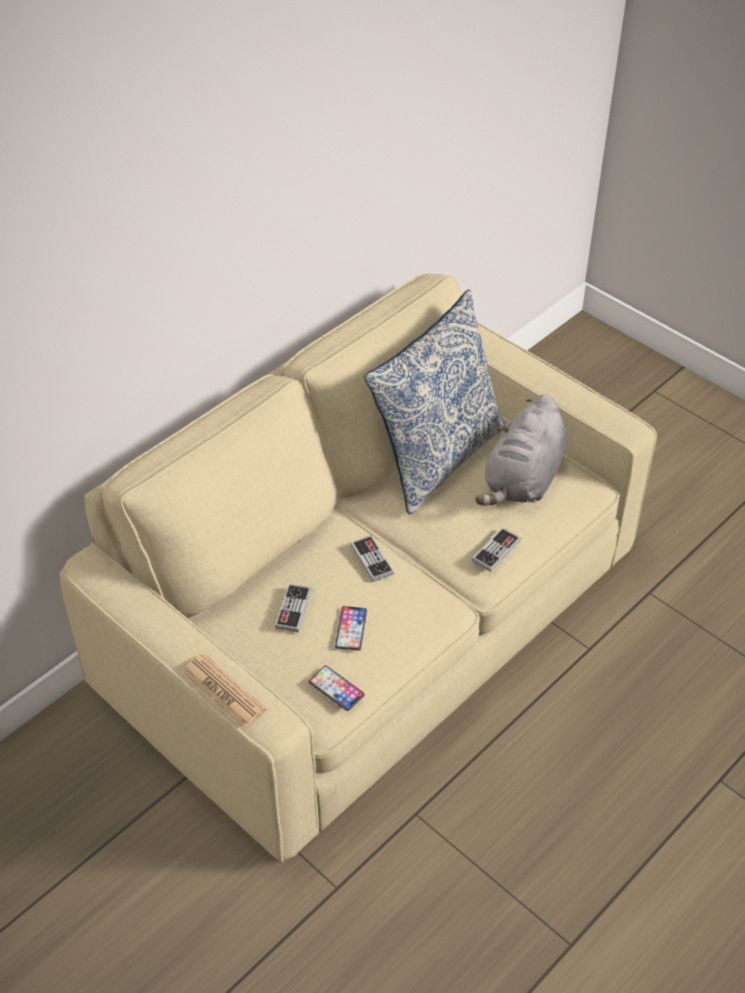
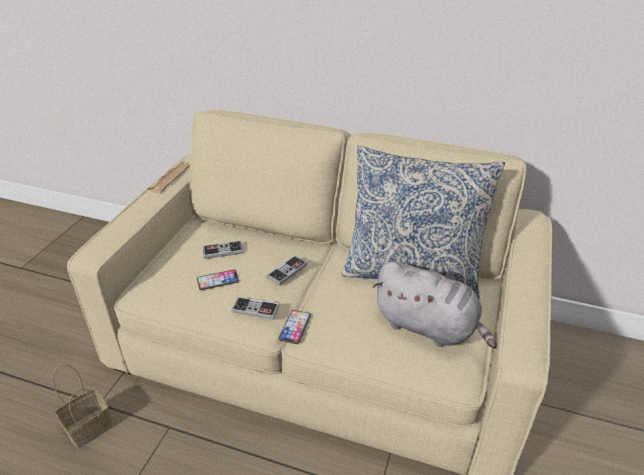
camera: 65 degrees right, 10 degrees down
newspaper [183,653,266,728] -> newspaper moved to [147,161,190,193]
phone [308,666,365,711] -> phone moved to [278,310,311,344]
game controller [472,527,521,572] -> game controller moved to [231,297,280,320]
grey plush toy [475,394,567,506] -> grey plush toy turned 150 degrees counterclockwise [373,261,497,349]
none -> basket [52,364,113,448]

